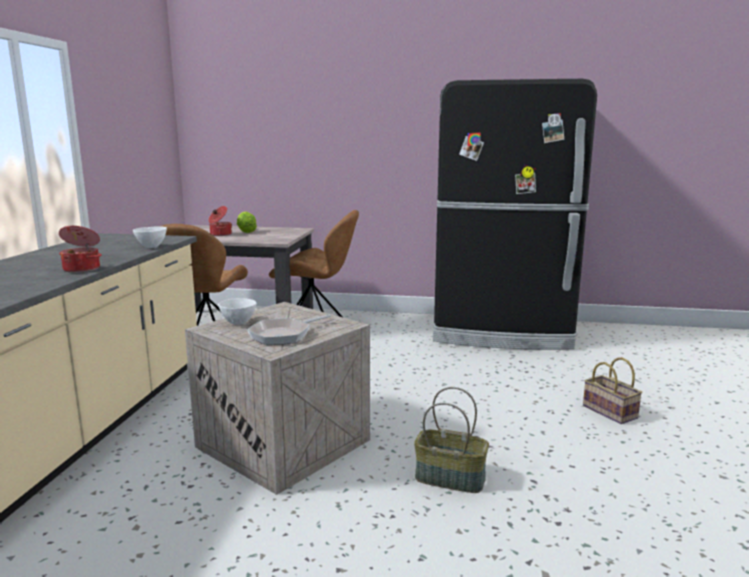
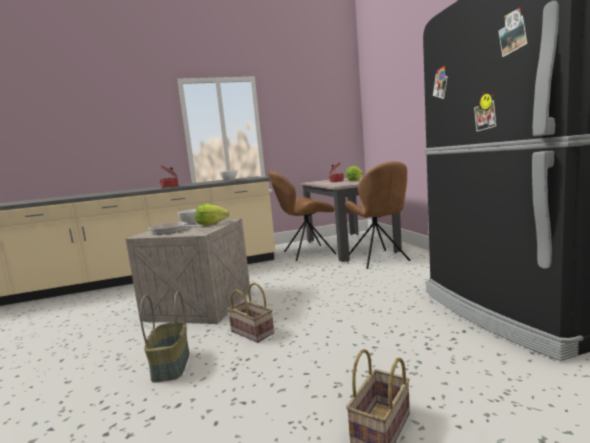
camera: 65 degrees right, 5 degrees down
none -> lettuce [195,204,229,225]
none -> basket [228,282,274,343]

